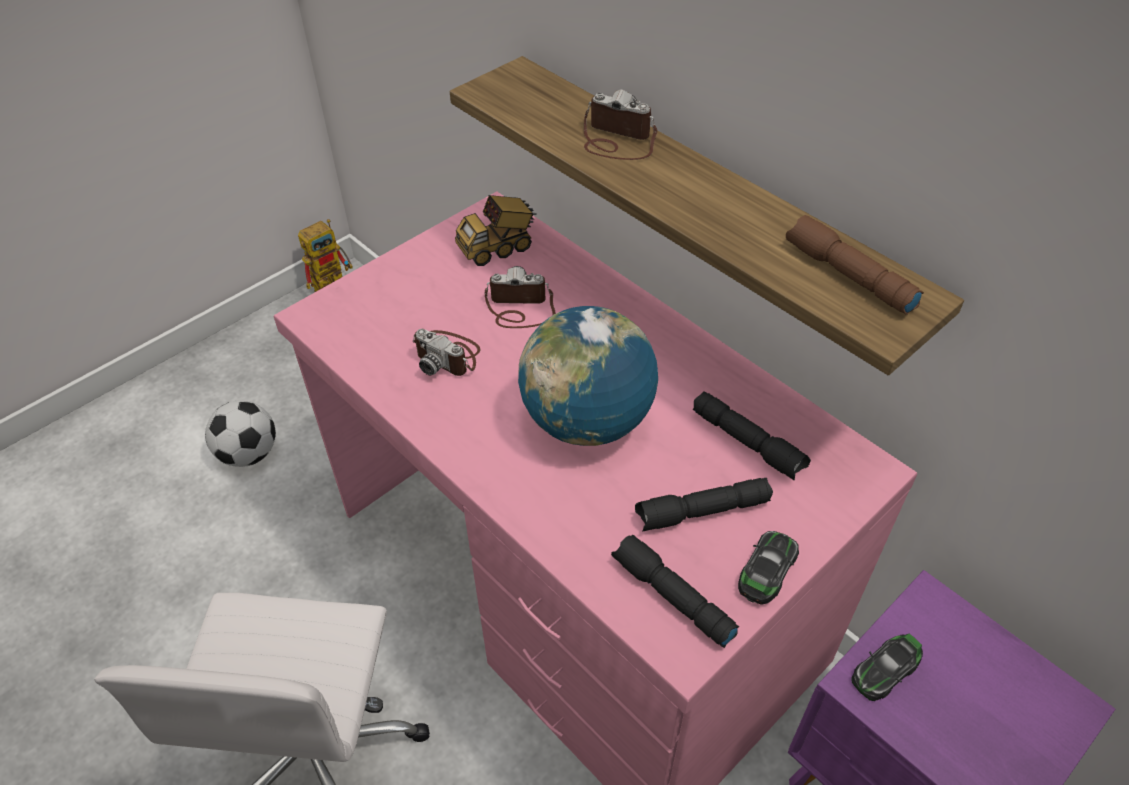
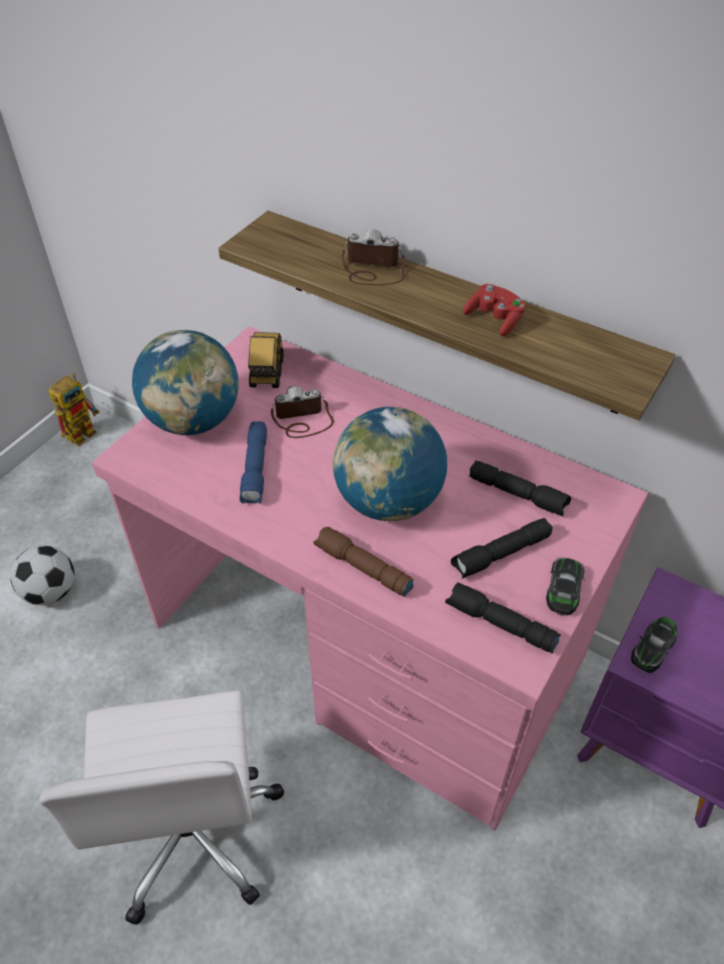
camera: 15 degrees left, 0 degrees up
camera [413,329,480,376] -> blue flashlight [240,421,267,503]
toy truck [455,195,537,266] -> toy truck turned 135 degrees clockwise [248,332,284,388]
brown flashlight [786,215,924,315] -> brown flashlight moved to [313,527,414,597]
none -> globe [132,330,239,435]
none -> red game controller [463,284,526,336]

